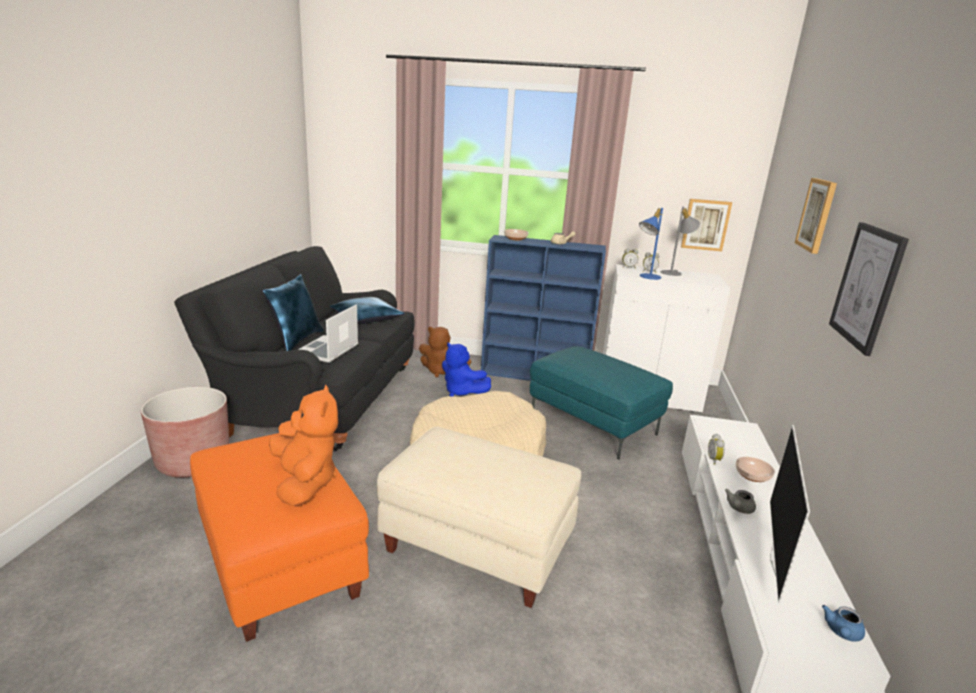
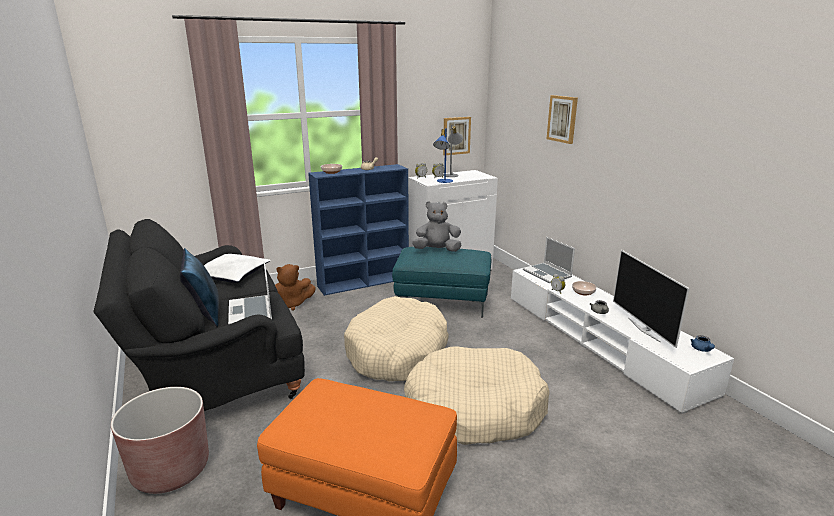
camera: 35 degrees left, 0 degrees up
orange plush toy [269,385,338,507] -> none
blue pillow [330,297,405,324] -> white pillow [204,254,271,283]
beige ottoman [377,427,581,608] -> beige dog bed [404,346,550,445]
blue plush toy [442,342,491,396] -> none
picture [829,222,909,356] -> none
none -> grey plush toy [412,201,461,252]
none -> laptop [523,237,575,283]

